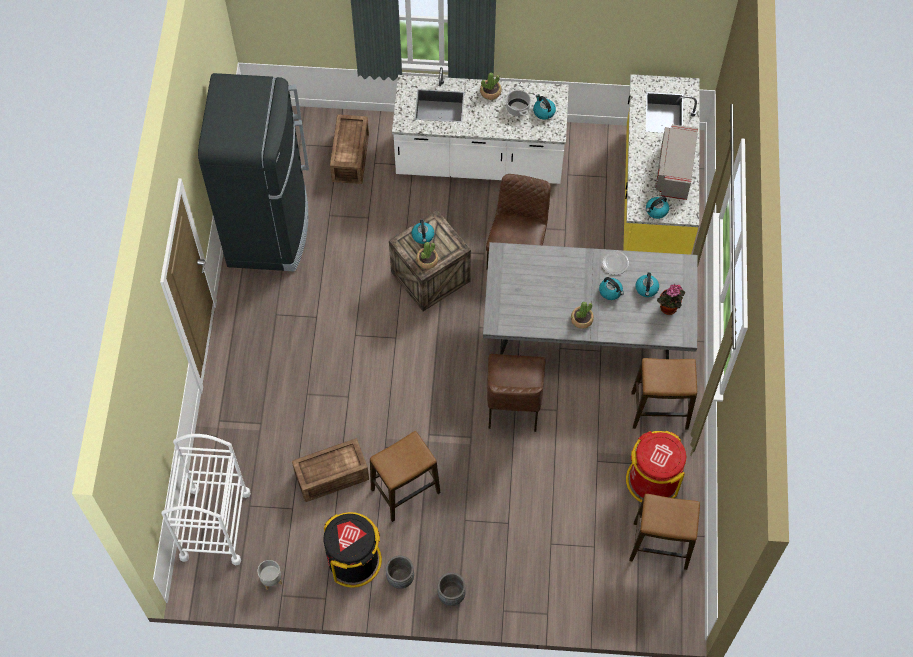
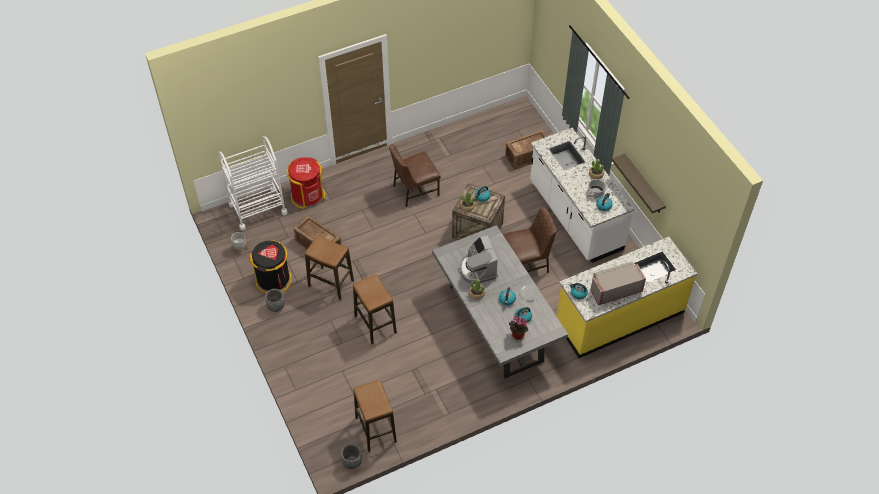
camera: 60 degrees right, 10 degrees down
black fridge [198,73,309,272] -> none
grey planter [438,572,466,606] -> grey planter moved to [341,444,362,469]
brown chair [487,354,545,432] -> brown chair moved to [389,144,441,207]
red trash can [626,431,686,503] -> red trash can moved to [287,157,325,209]
stool [631,358,697,430] -> stool moved to [353,274,397,344]
none -> coffee machine [460,236,498,284]
none -> shelf [612,153,666,213]

